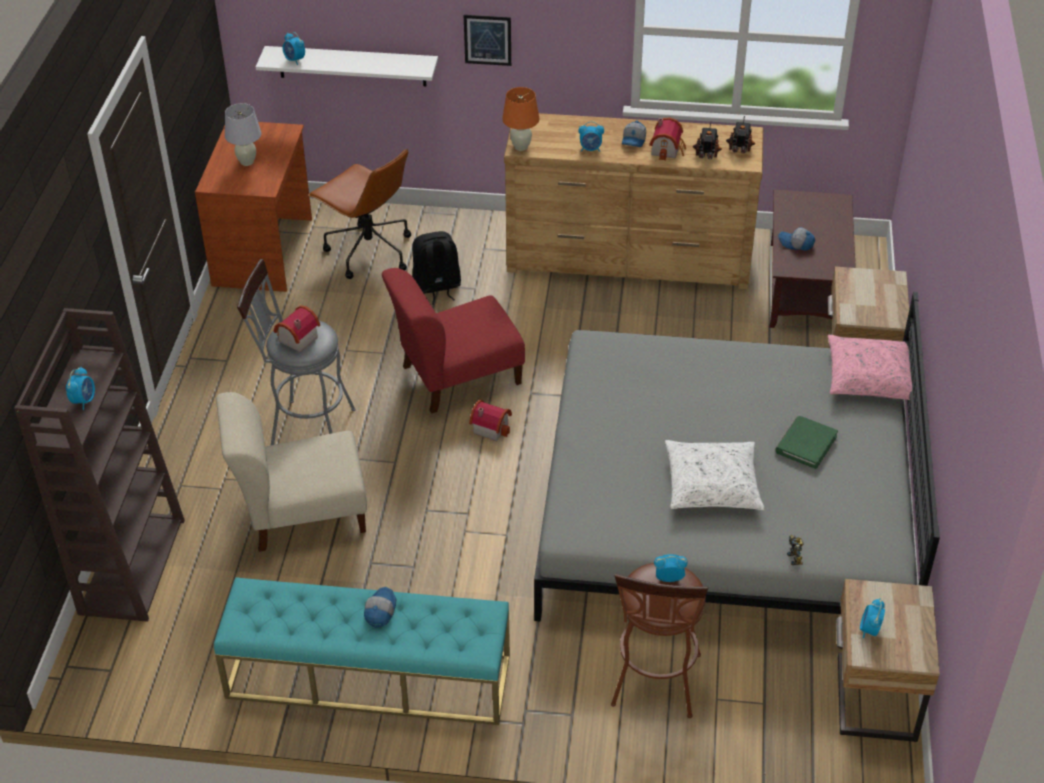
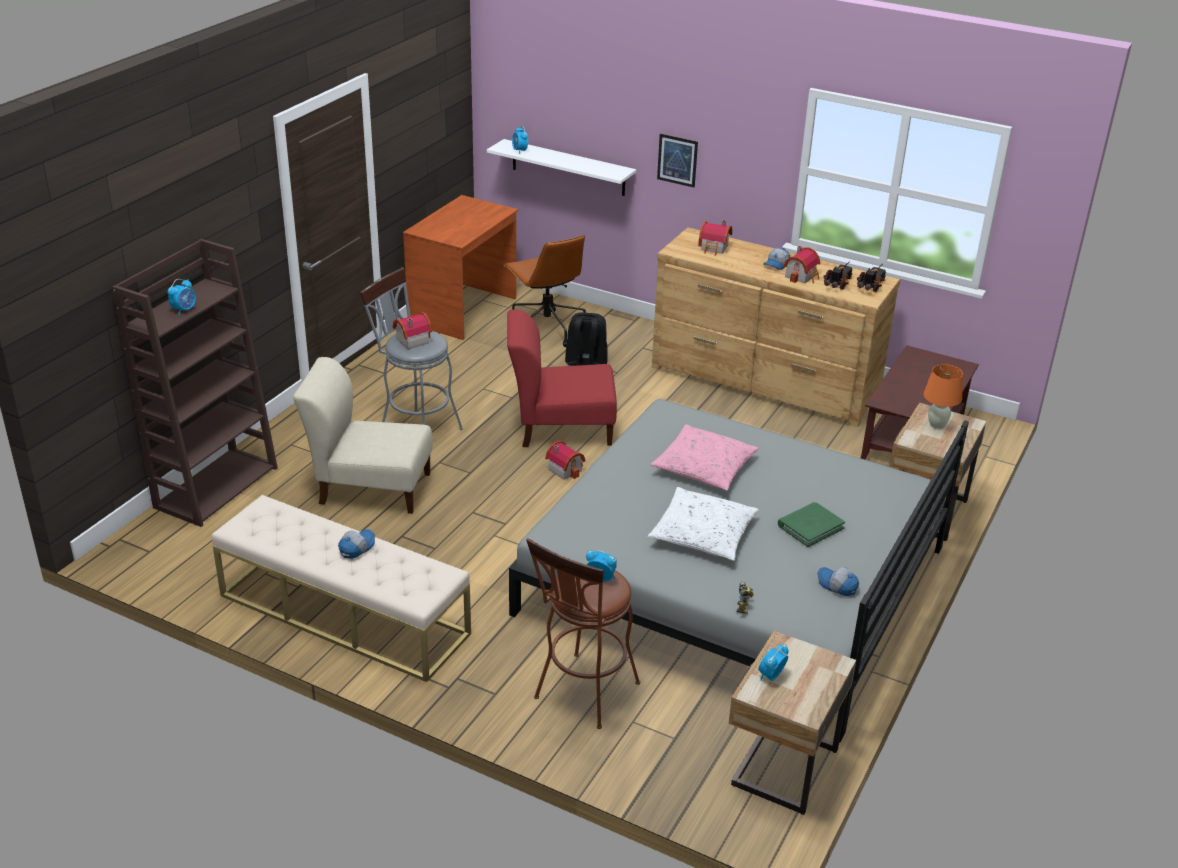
camera: 20 degrees right, 10 degrees down
turquoise bench [214,577,510,725] -> beige bench [212,495,471,682]
white table lamp [225,103,261,166] -> none
orange table lamp [502,87,539,151] -> orange table lamp moved to [924,364,963,429]
alarm clock [578,121,604,152] -> none
cap [778,227,815,251] -> cap moved to [817,567,859,596]
pink pillow [828,335,912,400] -> pink pillow moved to [650,424,759,491]
none -> toy house [698,220,732,256]

